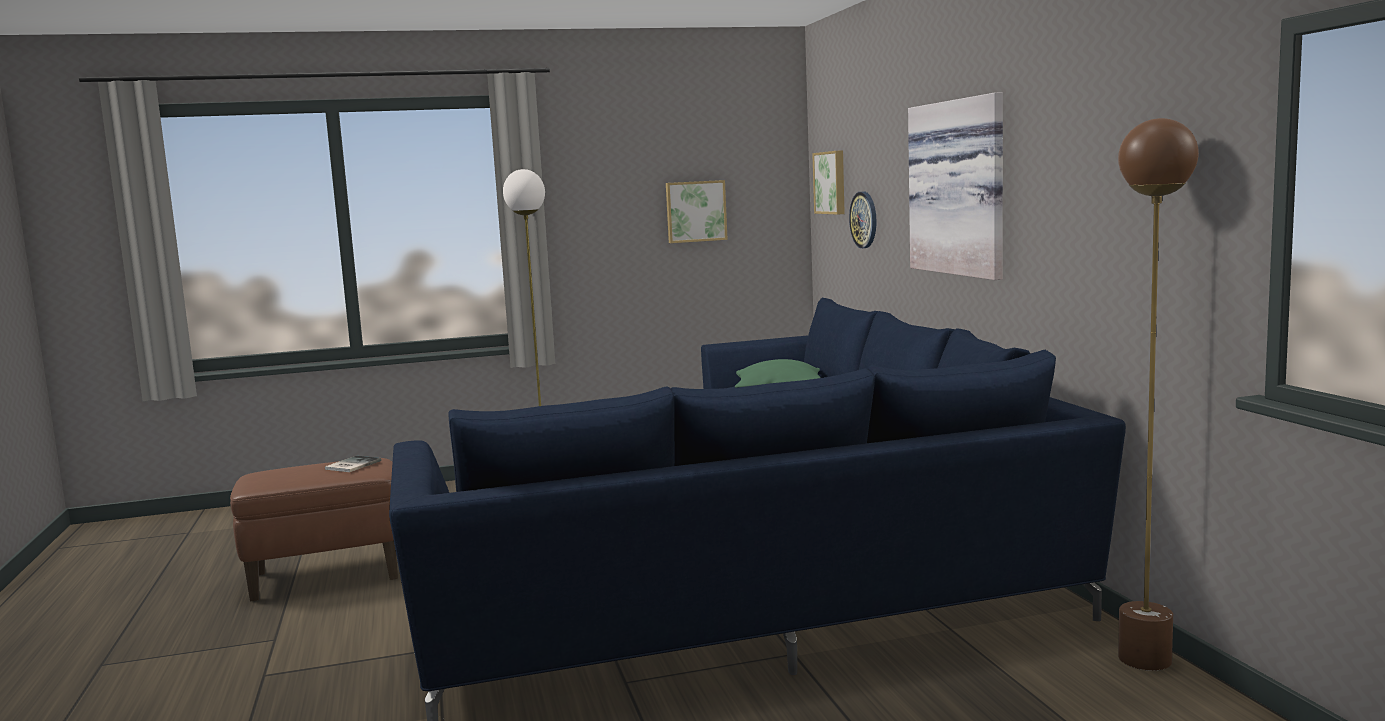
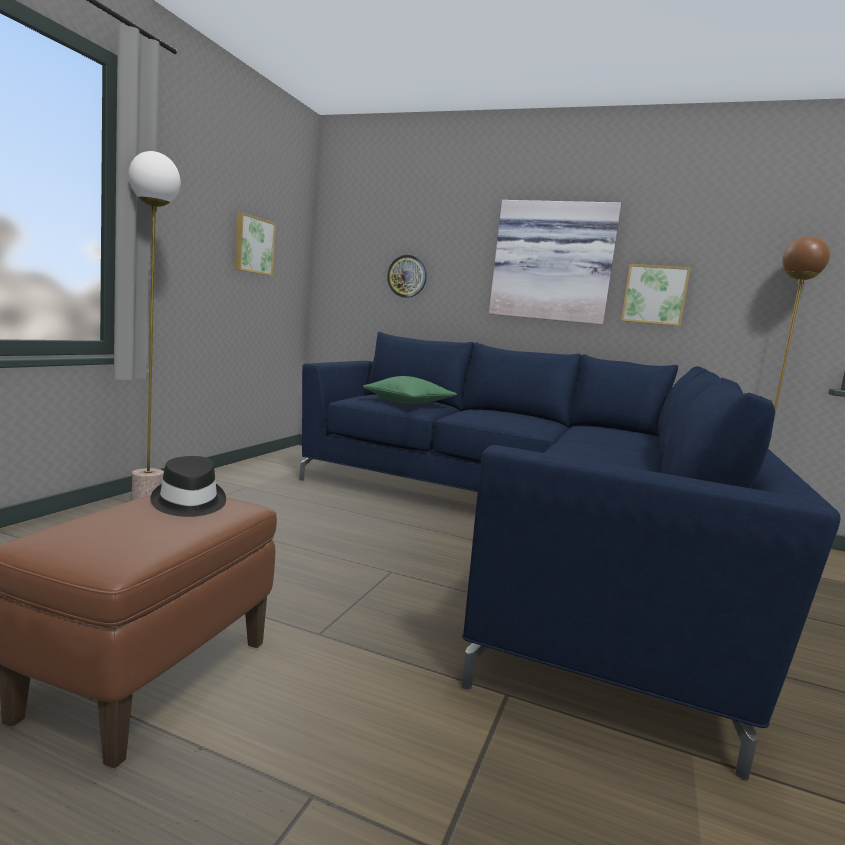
camera: 55 degrees left, 0 degrees up
book [325,456,381,472] -> black hat [151,456,226,517]
picture [812,150,845,215] -> picture moved to [621,264,691,326]

